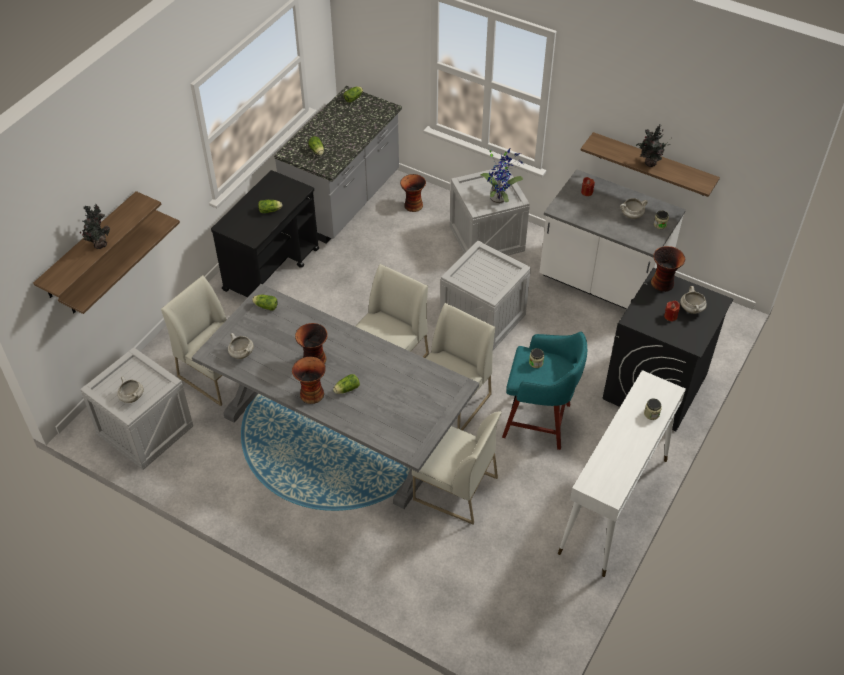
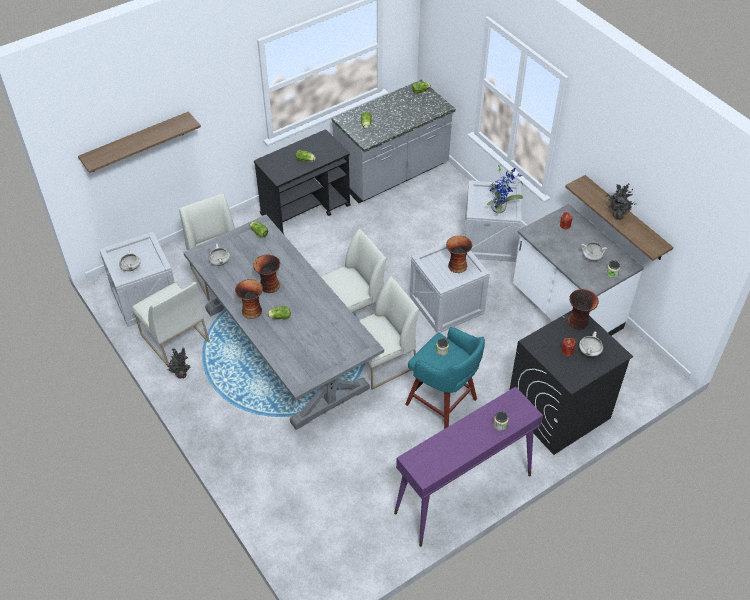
camera: 25 degrees right, 0 degrees up
shelf [58,210,180,314] -> none
potted plant [80,204,110,249] -> potted plant moved to [167,348,190,378]
vase [400,174,426,212] -> vase moved to [446,235,472,273]
white chair [412,411,502,525] -> white chair moved to [132,282,210,366]
white console table [558,370,686,577] -> purple console table [394,387,543,547]

